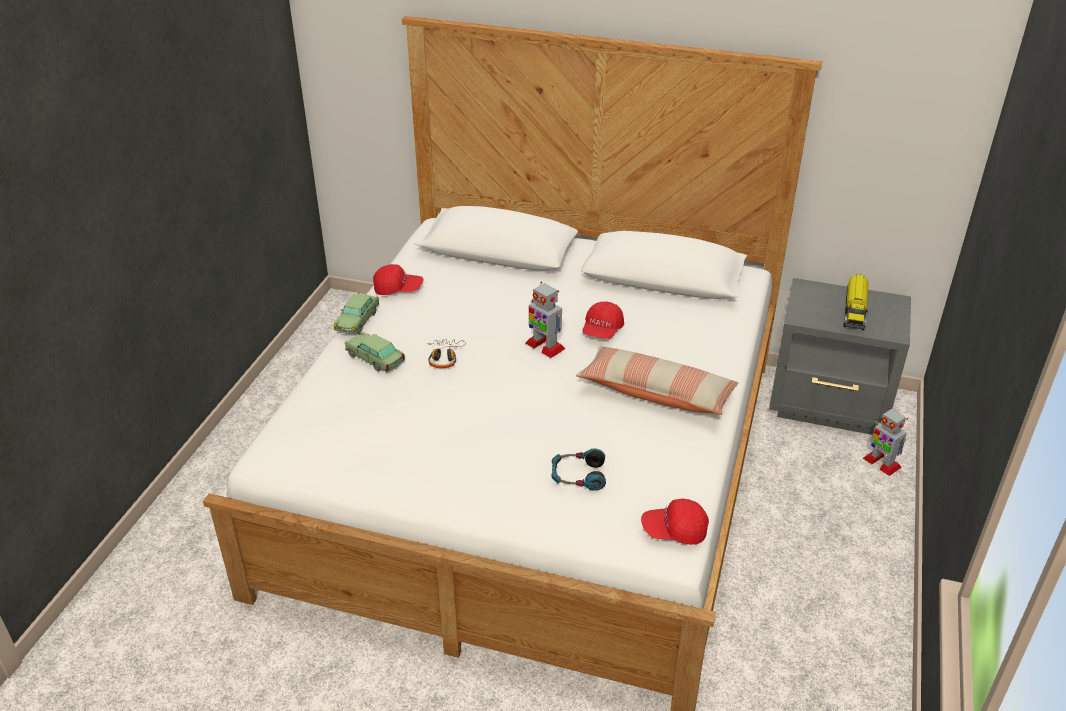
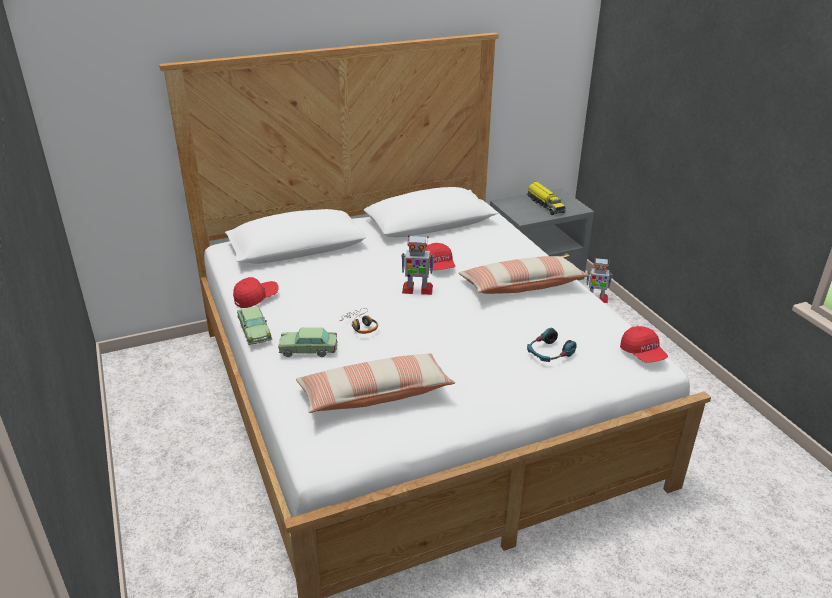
camera: 40 degrees left, 5 degrees down
red cap [641,499,709,545] -> red cap turned 75 degrees counterclockwise [620,326,668,363]
none -> pillow [296,353,455,413]

